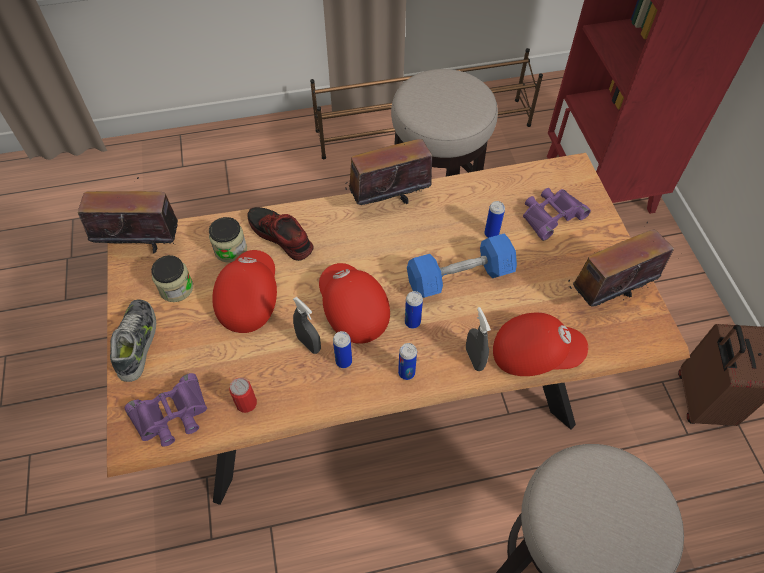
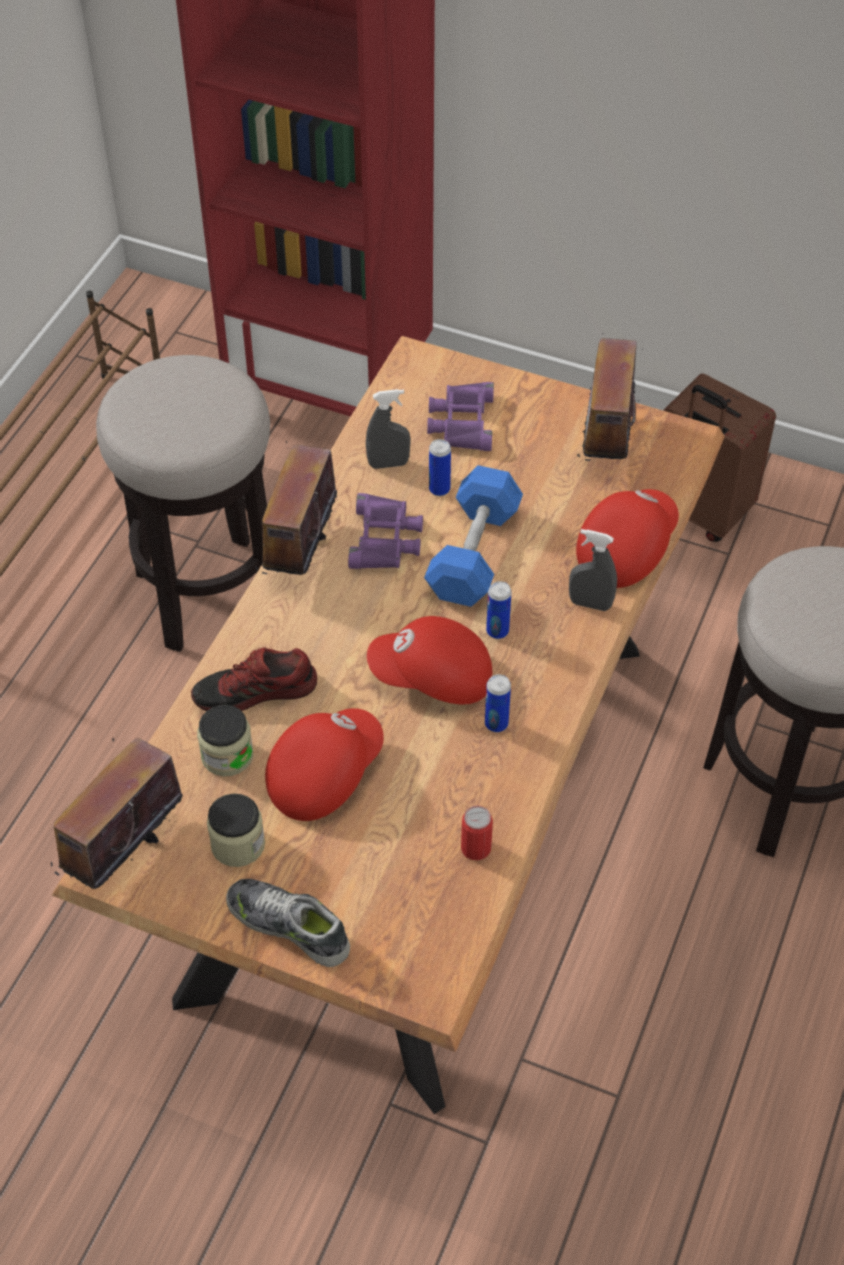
camera: 55 degrees left, 5 degrees down
purple binoculars [125,373,207,447] -> purple binoculars moved to [348,493,423,569]
red cap [212,250,277,333] -> red cap turned 90 degrees clockwise [265,708,384,821]
grey spray bottle [293,297,321,354] -> grey spray bottle moved to [366,389,411,469]
can [398,343,417,380] -> none

